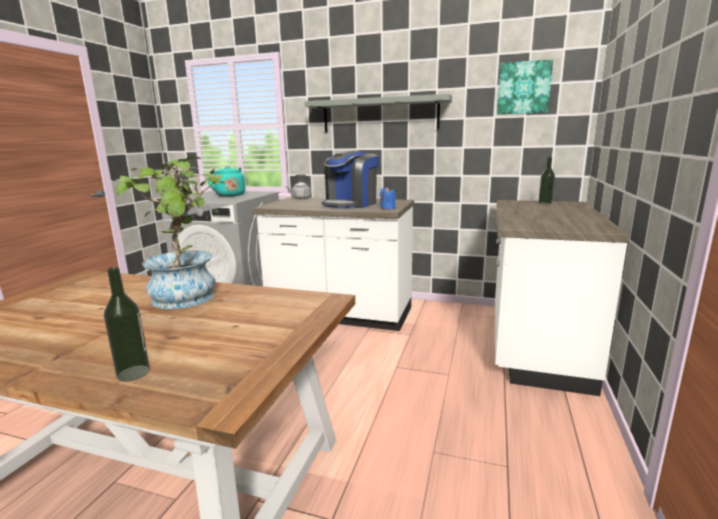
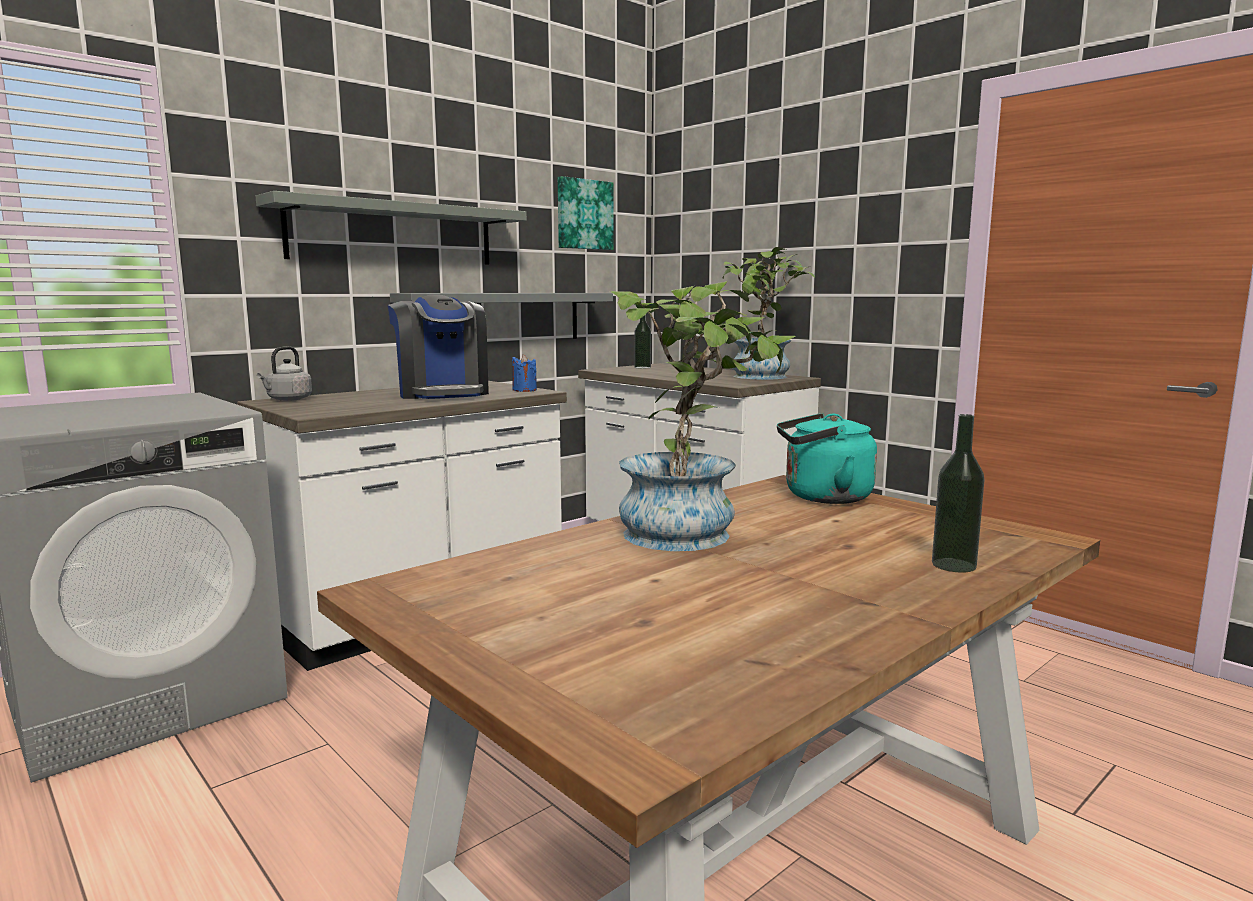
camera: 60 degrees left, 5 degrees down
turquoise kettle [207,166,245,197] -> turquoise kettle moved to [777,413,877,504]
none -> grey shelf [390,293,613,339]
none -> potted plant [722,247,815,380]

